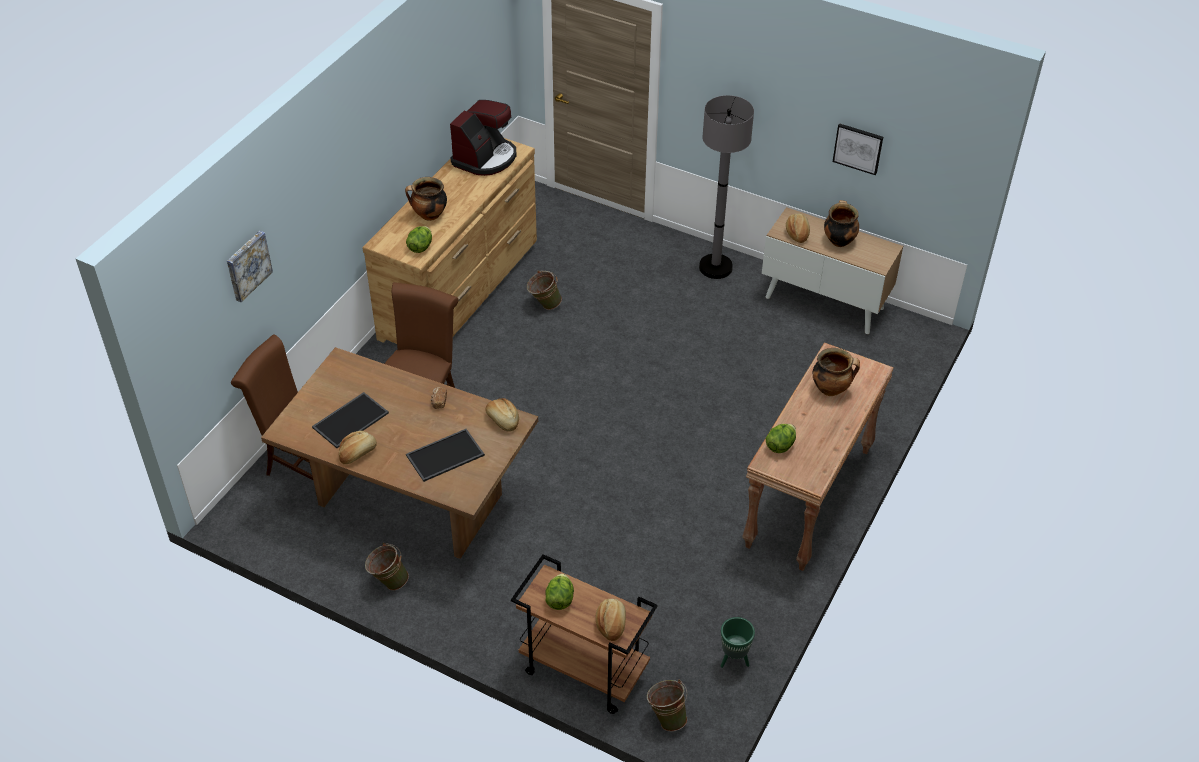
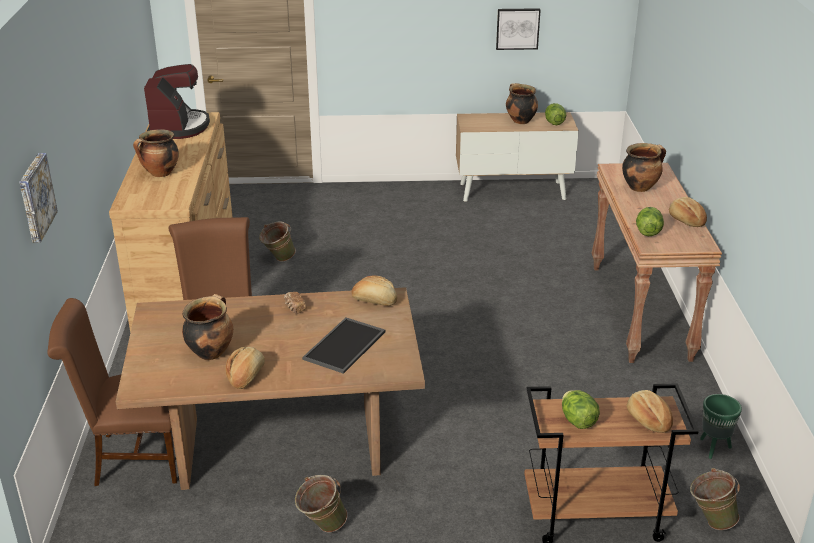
camera: 30 degrees left, 15 degrees down
tray [312,392,389,448] -> cooking pot [182,294,233,360]
lettuce [406,226,432,253] -> lettuce moved to [545,103,567,125]
grey floor lamp [699,95,754,279] -> none
bread [786,214,810,243] -> bread moved to [669,197,707,227]

